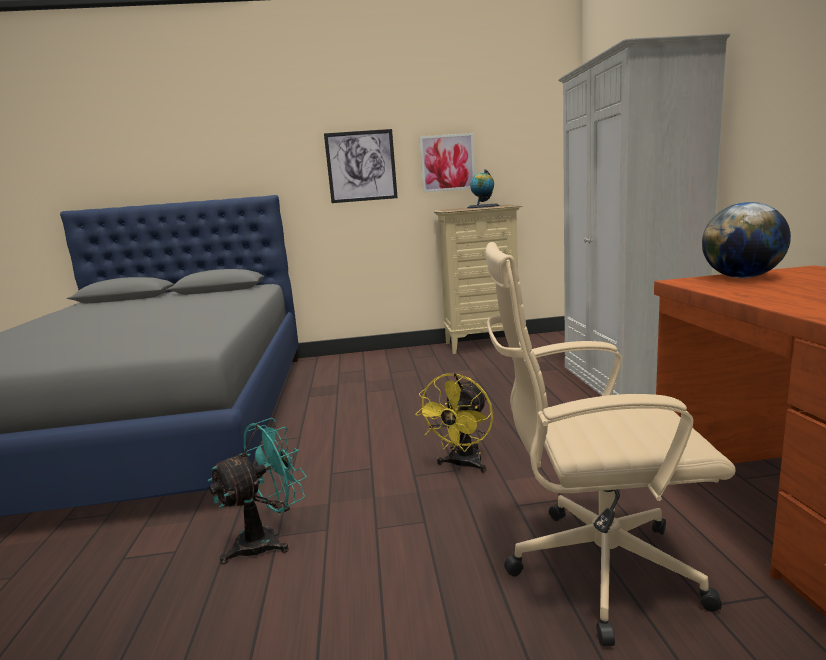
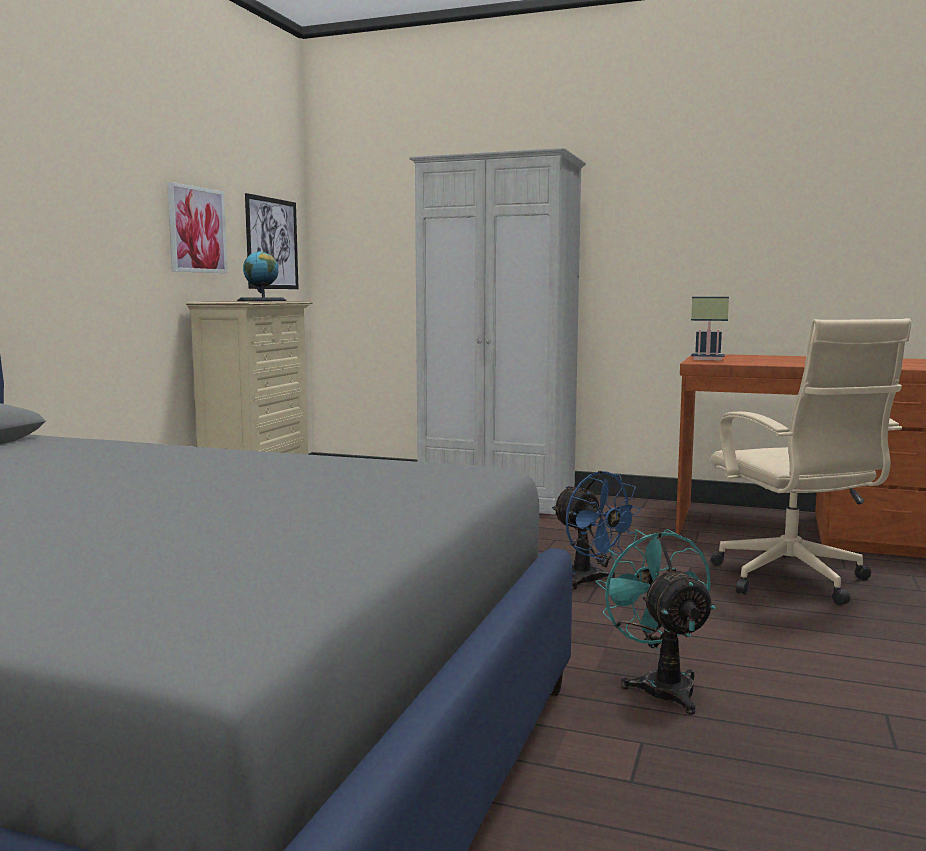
camera: 65 degrees left, 5 degrees down
picture [324,129,398,203] -> picture moved to [245,193,299,289]
yellow fan [415,373,493,473] -> blue fan [552,471,642,590]
beige office chair [485,242,736,646] -> beige office chair turned 45 degrees counterclockwise [711,318,912,605]
globe [702,202,791,278] -> table lamp [691,297,729,361]

